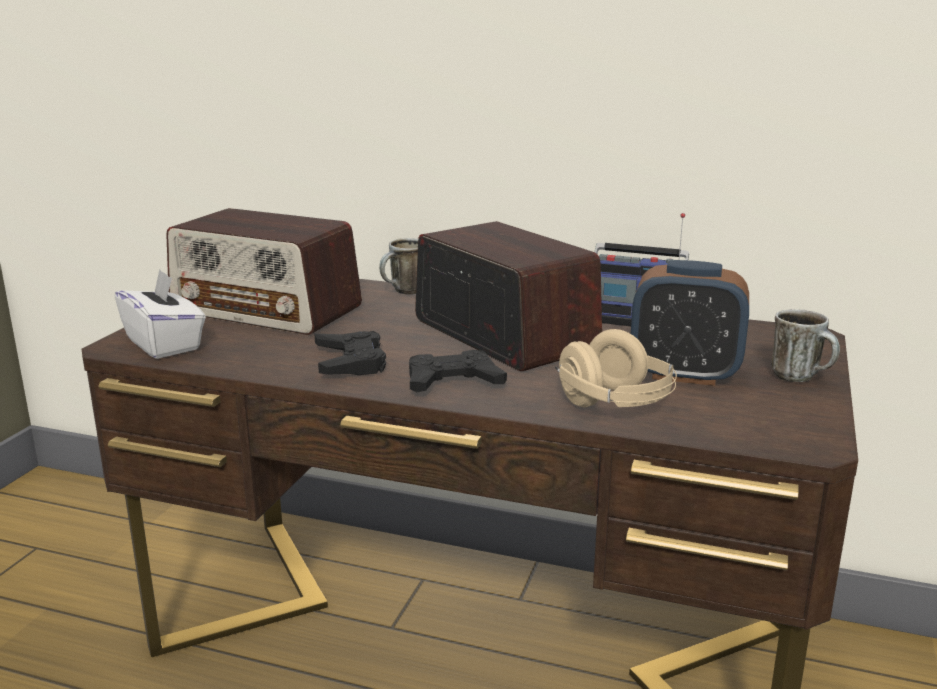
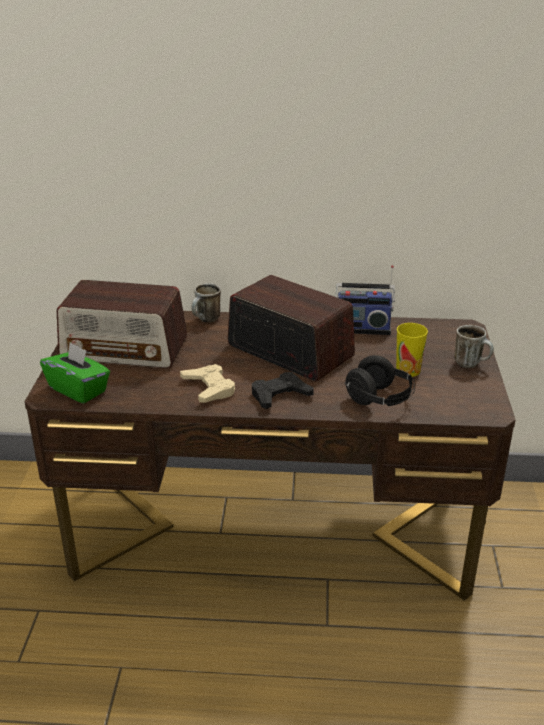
camera: 15 degrees left, 10 degrees up
white tissue box [115,269,206,359] -> green tissue box [40,342,110,403]
black game controller [314,331,386,375] -> beige game controller [180,364,235,403]
beige headphones [555,329,677,408] -> black headphones [344,355,415,406]
alarm clock [631,260,749,386] -> cup [396,323,428,377]

